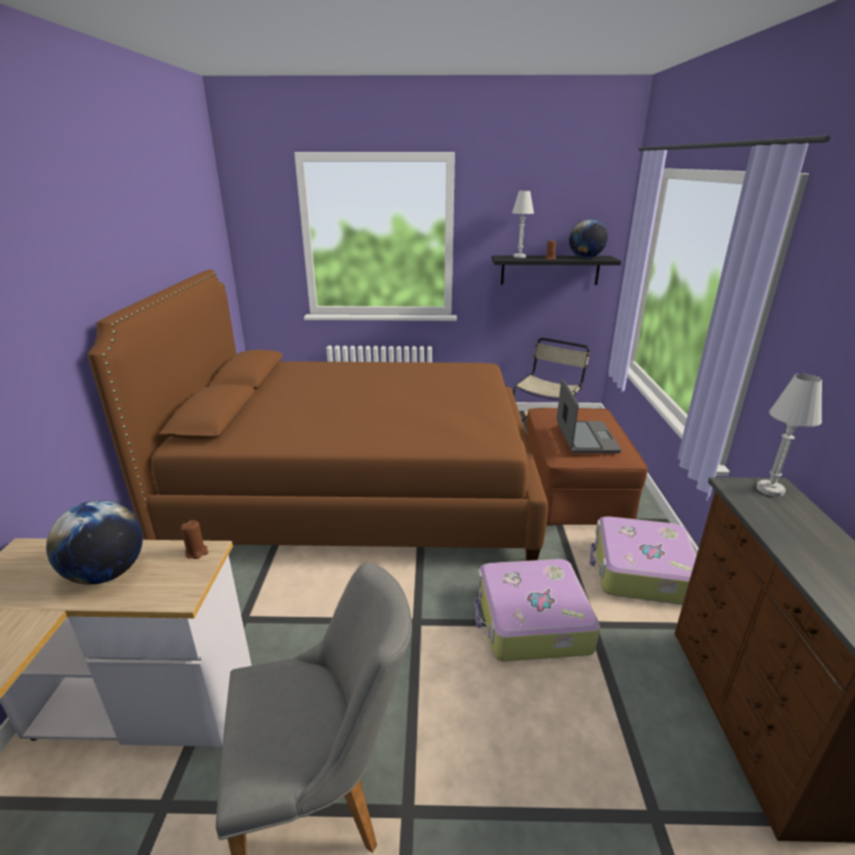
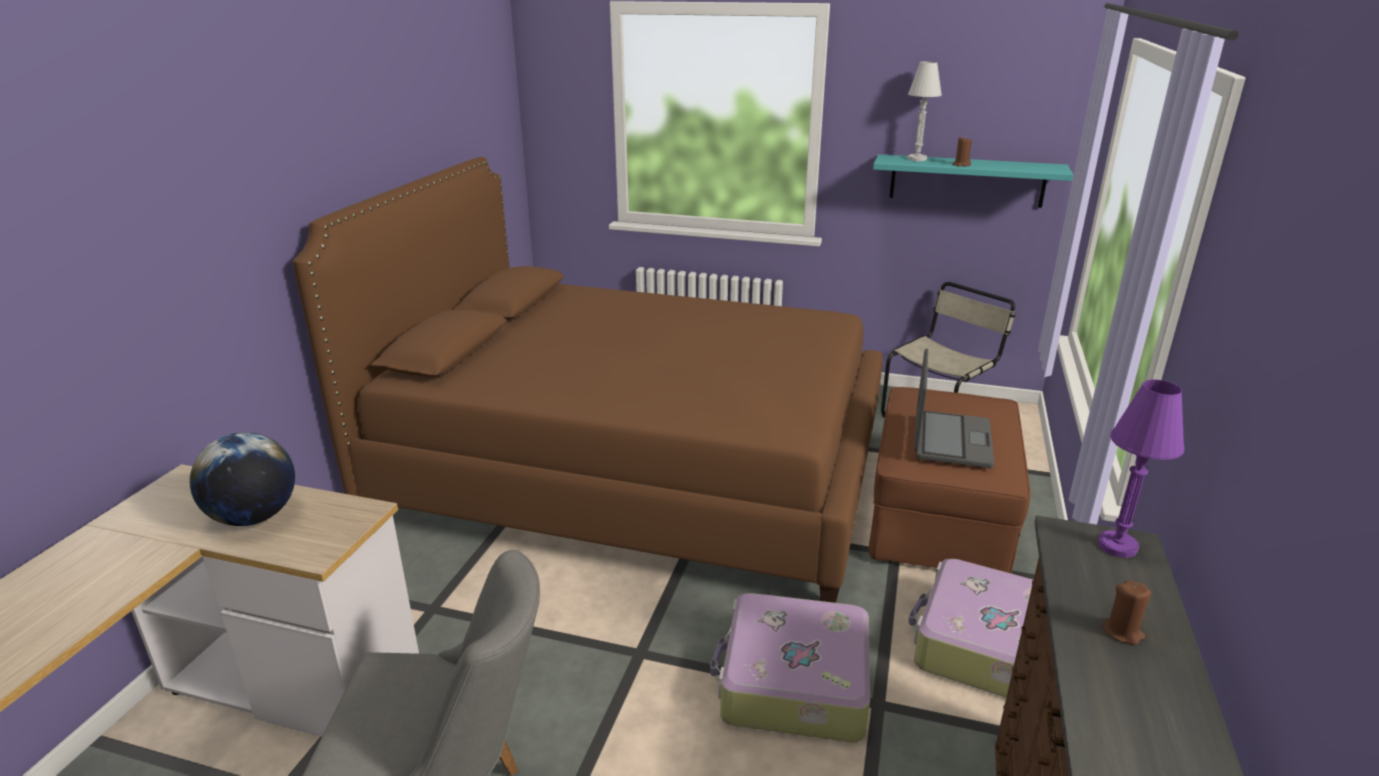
camera: 15 degrees right, 0 degrees up
brown candle [181,520,209,559] -> brown candle moved to [1102,580,1151,645]
black shelf [492,255,621,285] -> turquoise shelf [873,154,1073,208]
globe [569,219,608,258] -> none
white table lamp [756,374,822,497] -> purple table lamp [1098,380,1185,558]

